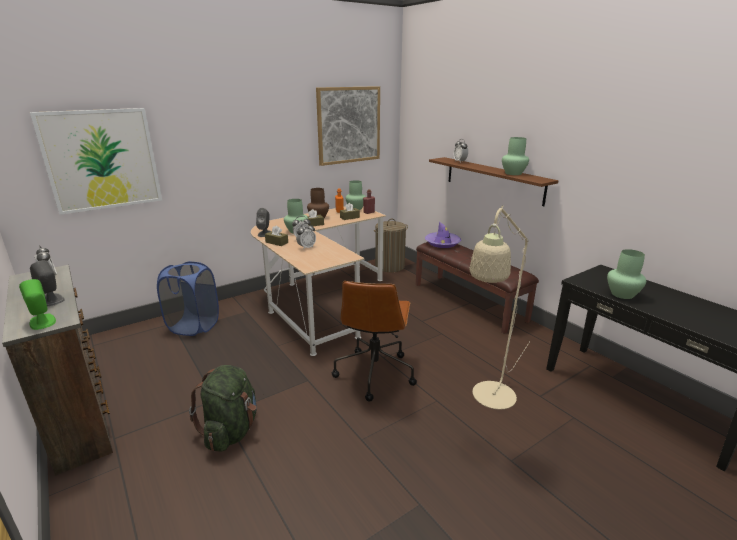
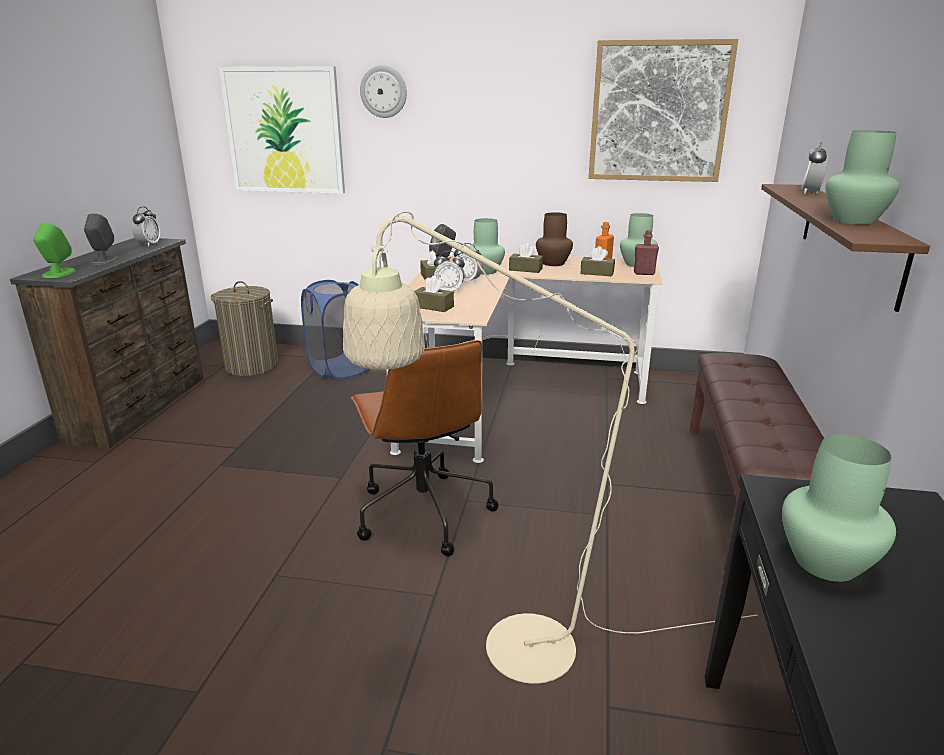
camera: 45 degrees right, 0 degrees up
green backpack [189,365,257,452] -> none
brown office chair [332,281,417,402] -> brown office chair turned 75 degrees counterclockwise [351,340,498,556]
laundry basket [373,219,408,272] -> laundry basket moved to [211,281,278,376]
purple hat [425,222,461,248] -> none
none -> wall clock [360,65,407,118]
none -> brown tissue box [414,276,454,312]

